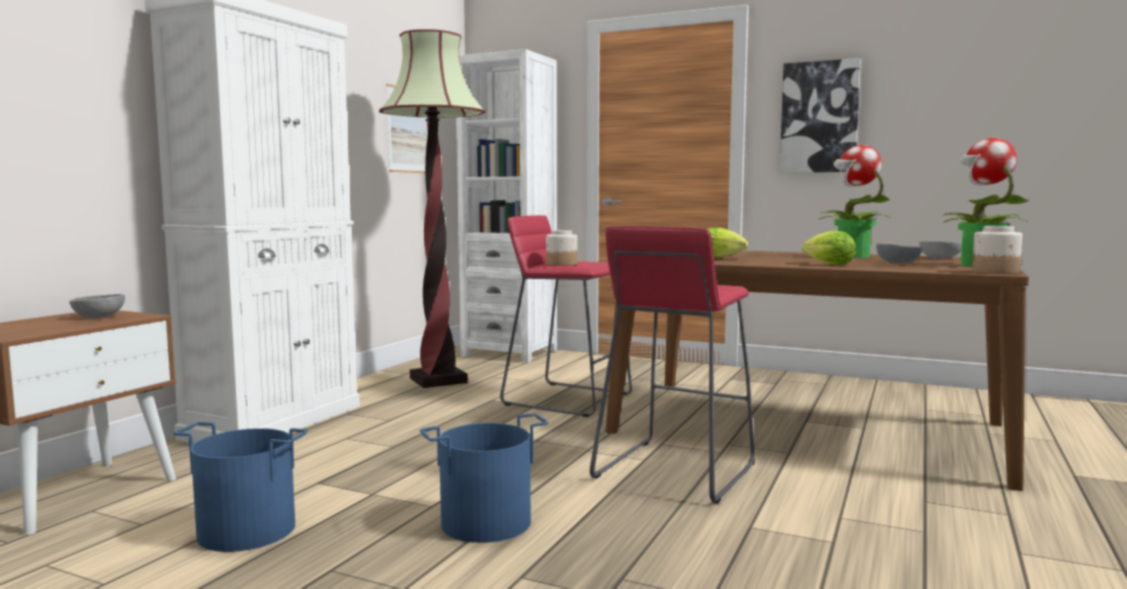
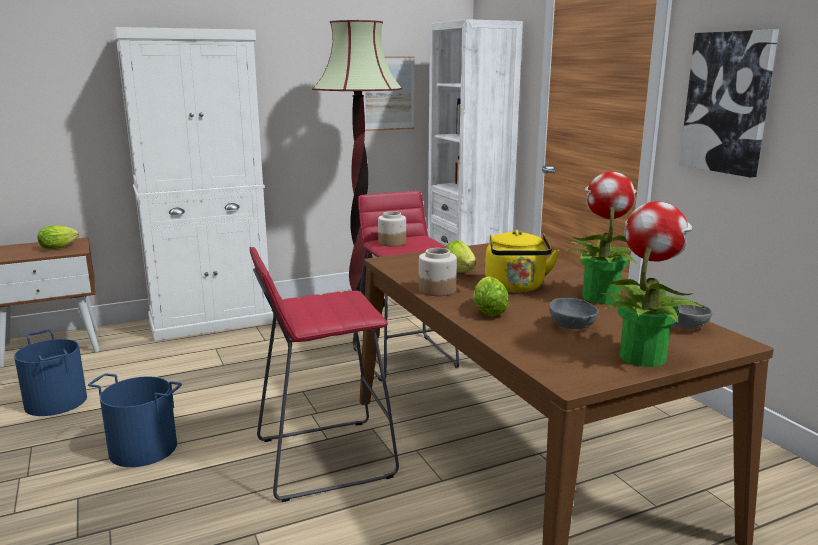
camera: 40 degrees right, 10 degrees up
grey bowl [69,294,125,318] -> lettuce [37,225,79,249]
jar [972,226,1022,274] -> jar moved to [419,248,457,296]
none -> yellow kettle [485,230,560,292]

